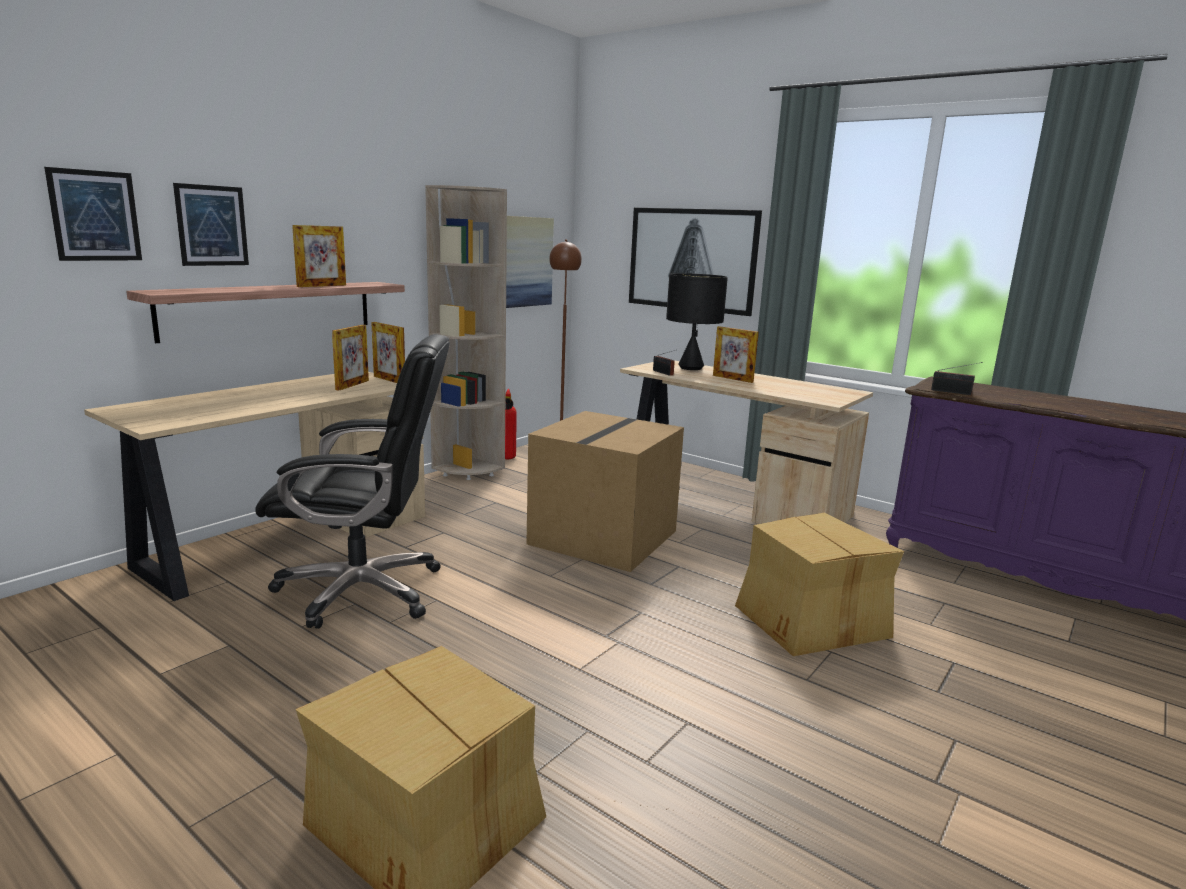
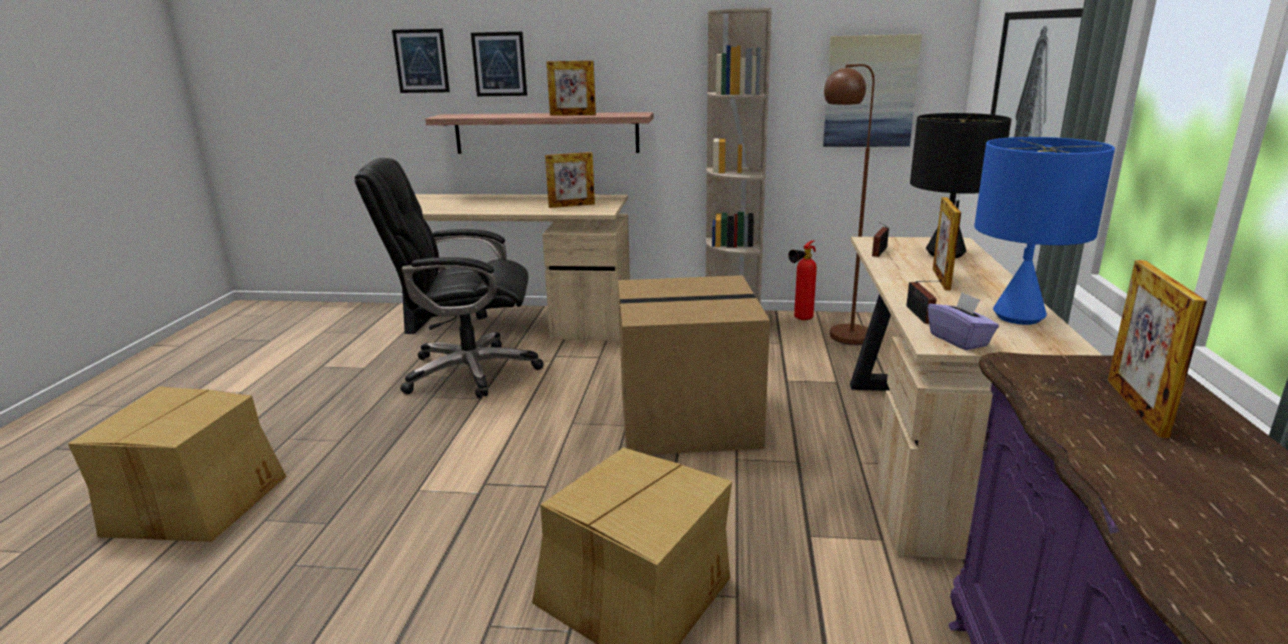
camera: 60 degrees right, 5 degrees up
black office chair [255,334,450,629] -> black office chair turned 120 degrees clockwise [355,158,543,398]
picture frame [371,322,405,383] -> picture frame moved to [1108,260,1207,438]
radio [931,362,983,395] -> radio moved to [906,281,940,324]
none -> purple tissue box [928,292,999,351]
none -> blue table lamp [974,137,1115,325]

